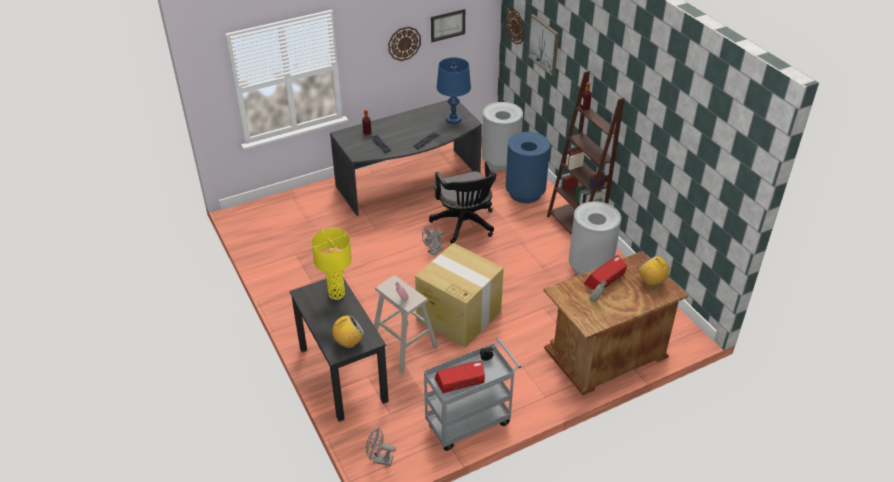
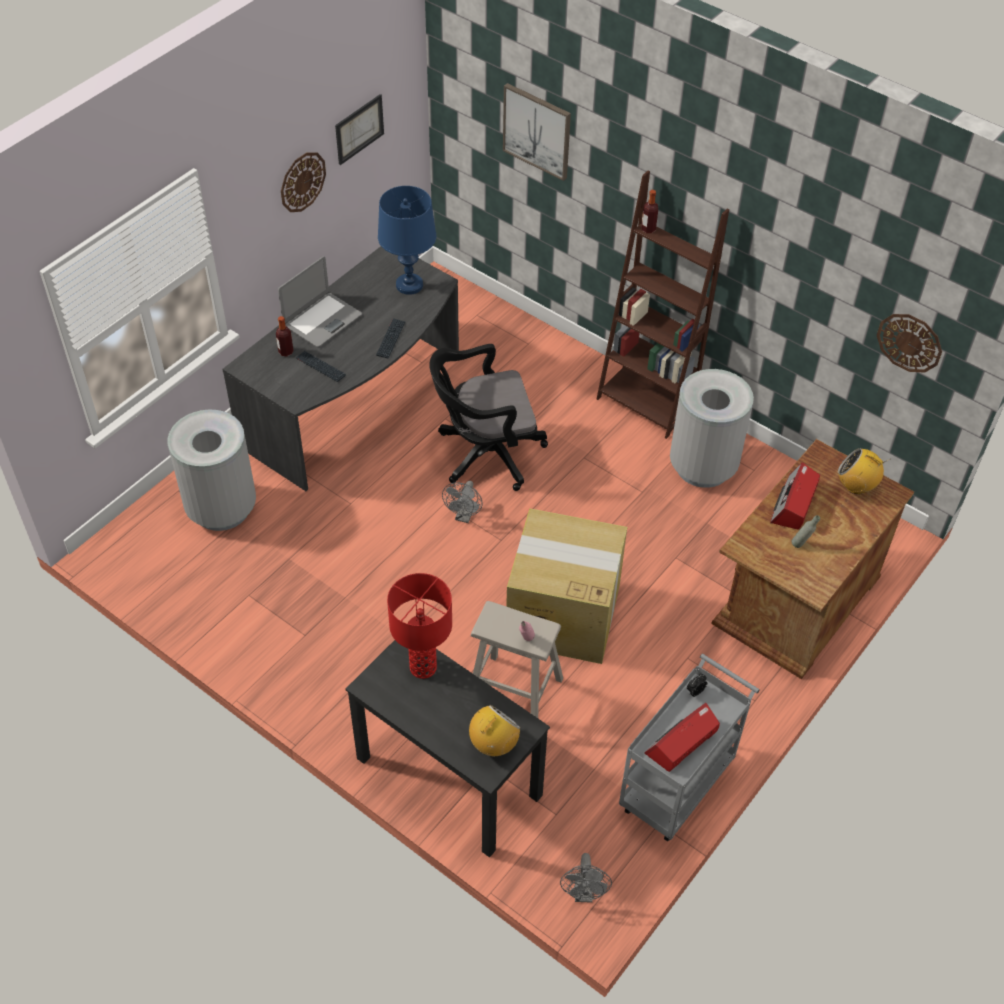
camera: 25 degrees left, 10 degrees up
yellow table lamp [311,228,352,300] -> red table lamp [387,573,452,679]
grey fan [366,428,396,466] -> grey fan turned 75 degrees counterclockwise [560,853,612,903]
black office chair [429,161,497,244] -> black office chair turned 120 degrees clockwise [429,344,548,491]
grey trash can [482,102,523,170] -> grey trash can moved to [167,410,256,531]
wall clock [506,8,525,45] -> wall clock moved to [877,314,942,373]
blue trash can [506,132,550,203] -> none
none -> laptop [278,256,362,347]

